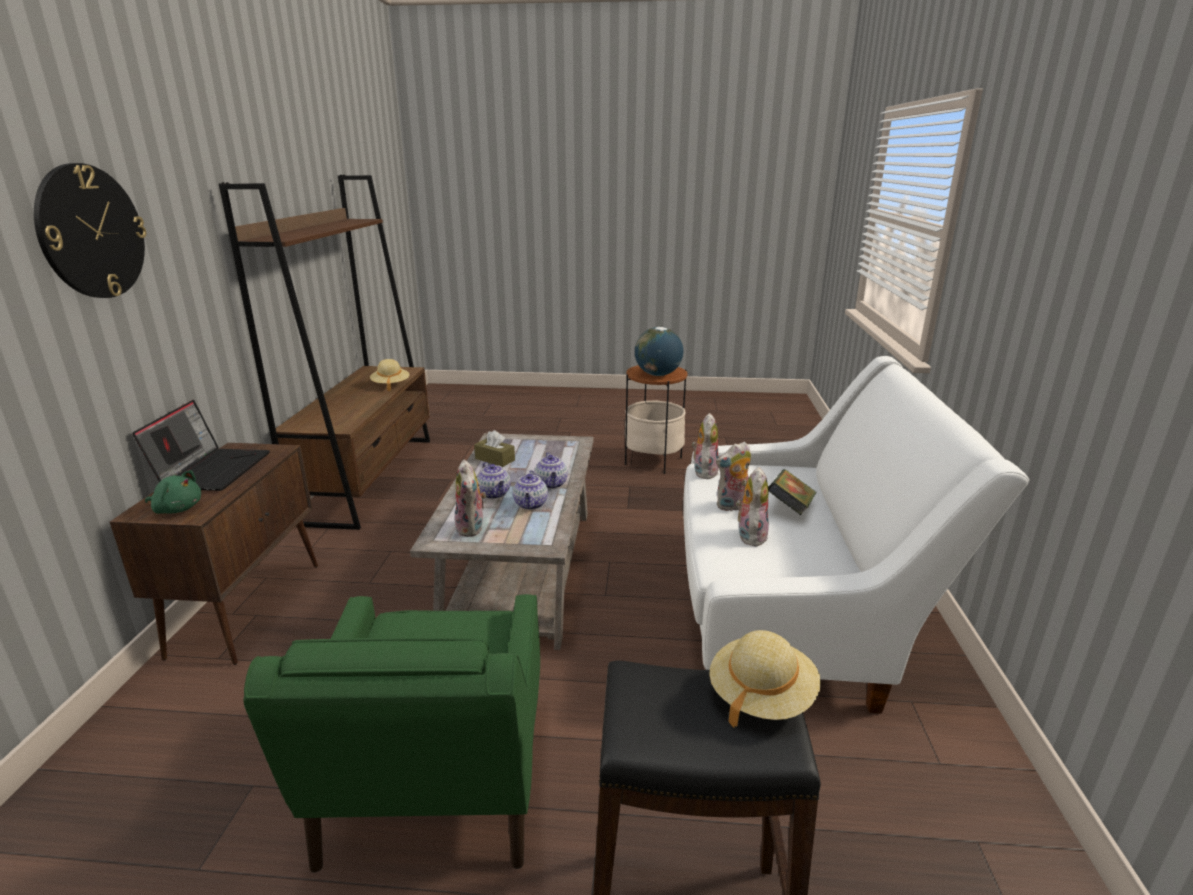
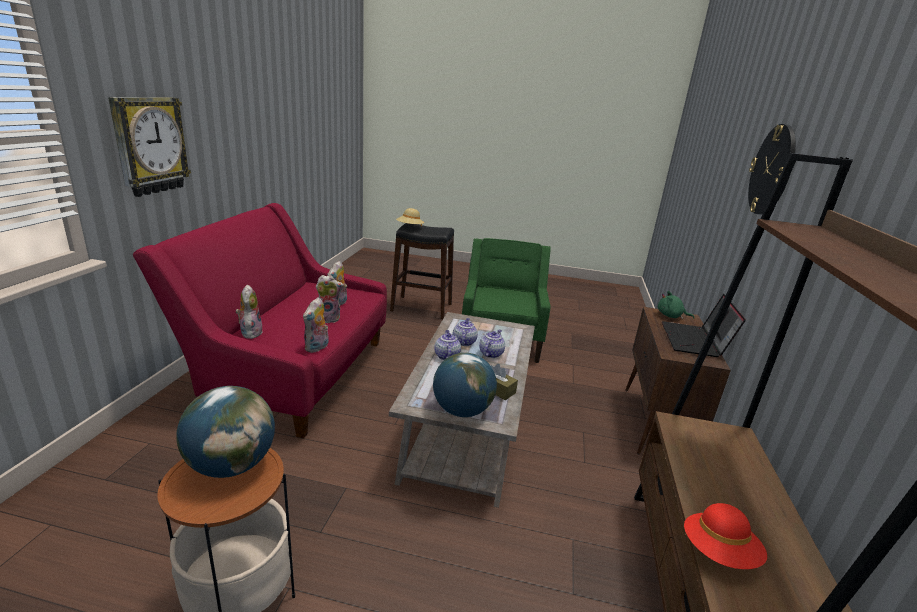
camera: 175 degrees left, 0 degrees up
beige hat [370,359,410,391] -> red hat [684,503,767,569]
plush toy [455,460,487,537] -> plush toy moved to [236,284,263,339]
teapot [477,462,511,499] -> teapot turned 45 degrees clockwise [479,329,505,358]
white sofa [683,356,1029,714] -> red sofa [133,203,387,438]
book [768,469,816,515] -> none
none -> wall clock [108,97,191,197]
none -> globe [433,353,497,417]

